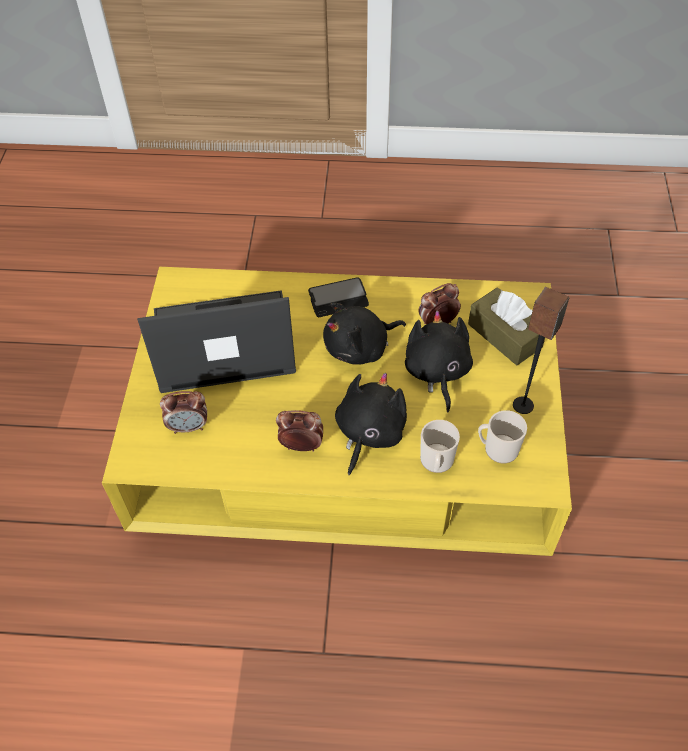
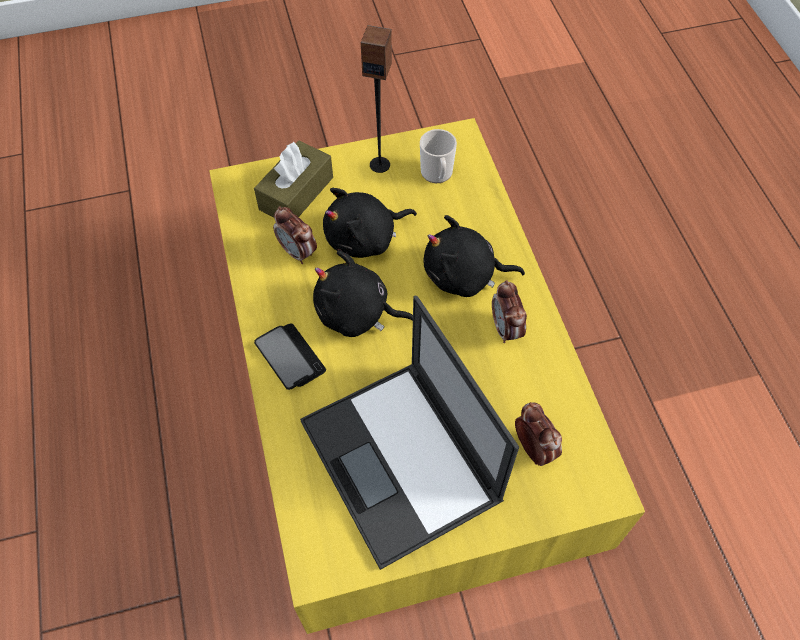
camera: 110 degrees left, 5 degrees up
black plush toy [323,302,406,365] -> black plush toy turned 150 degrees clockwise [313,250,413,337]
mug [420,420,460,473] -> none

